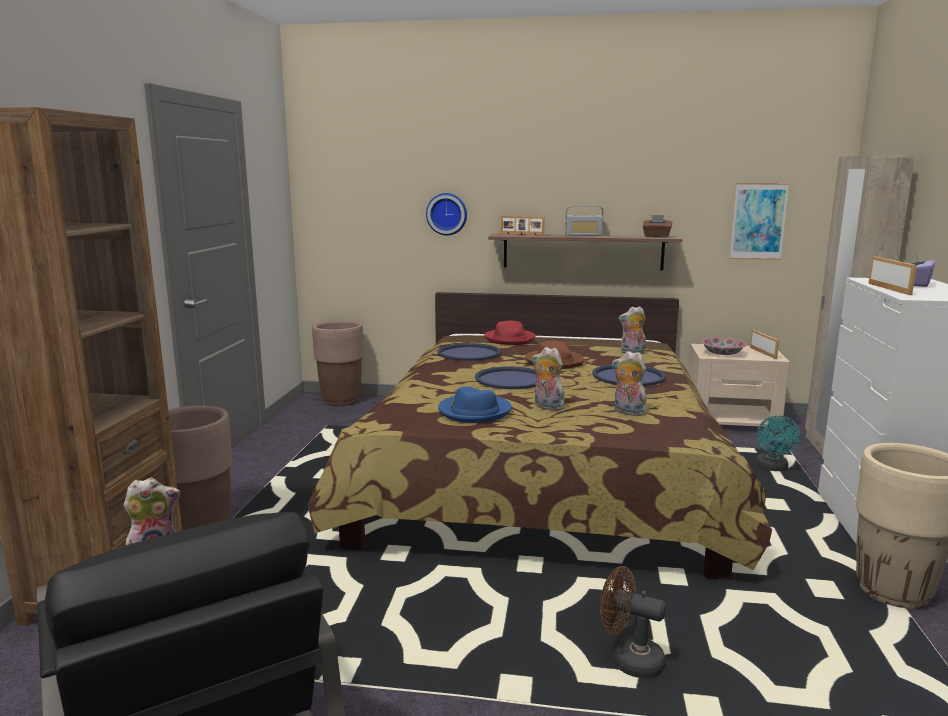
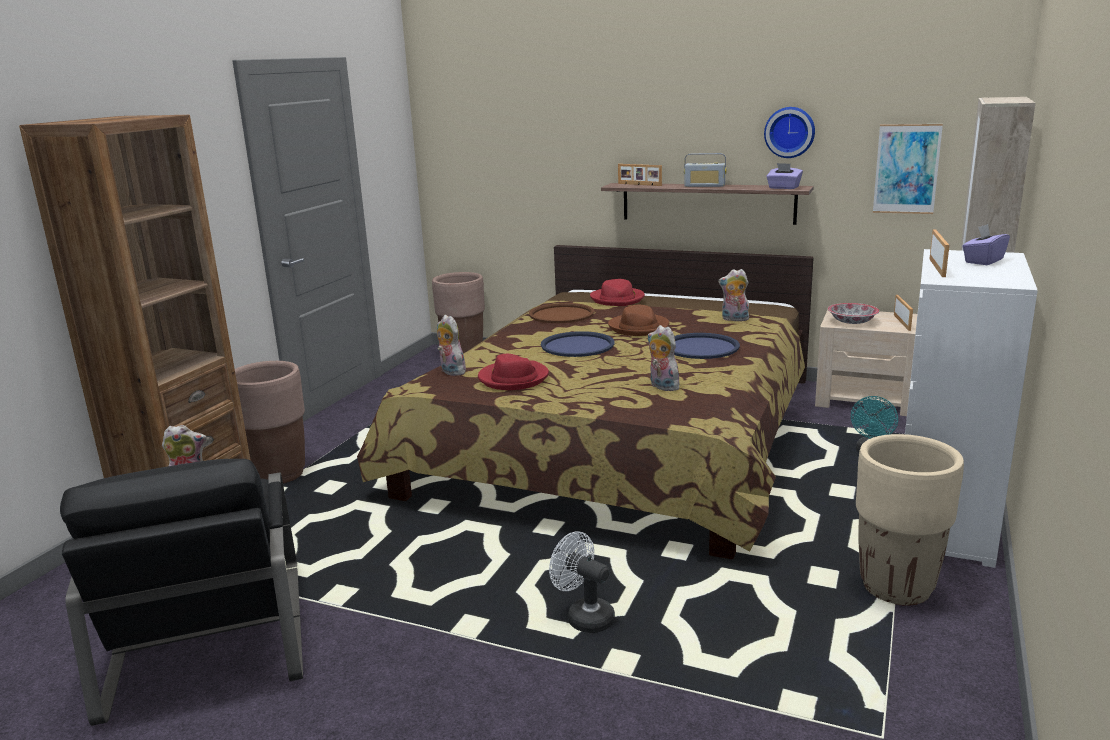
camera: 15 degrees right, 5 degrees up
wall clock [426,193,467,236] -> wall clock moved to [764,107,815,158]
blue tray [437,343,501,361] -> brown tray [529,303,594,323]
blue hat [438,386,512,423] -> red hat [478,354,549,390]
plush toy [531,347,565,411] -> plush toy moved to [437,315,466,376]
brown fan [600,566,666,679] -> white fan [549,531,615,633]
brown tissue box [643,215,672,238] -> purple tissue box [766,163,803,189]

